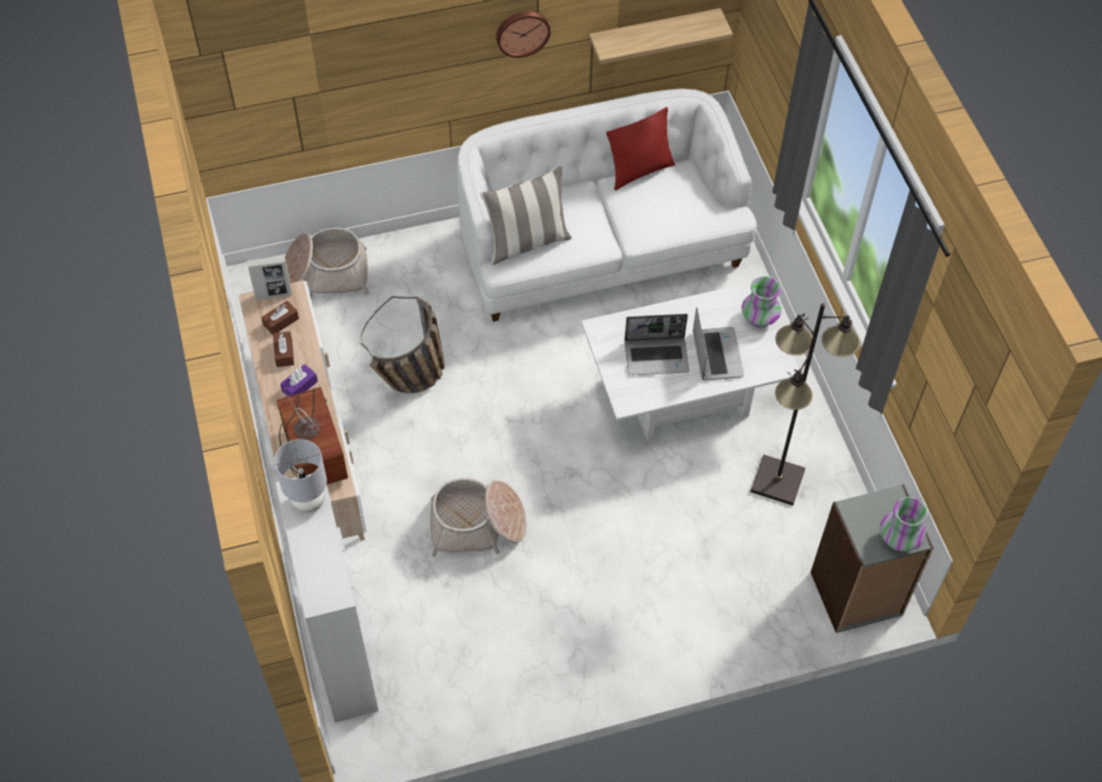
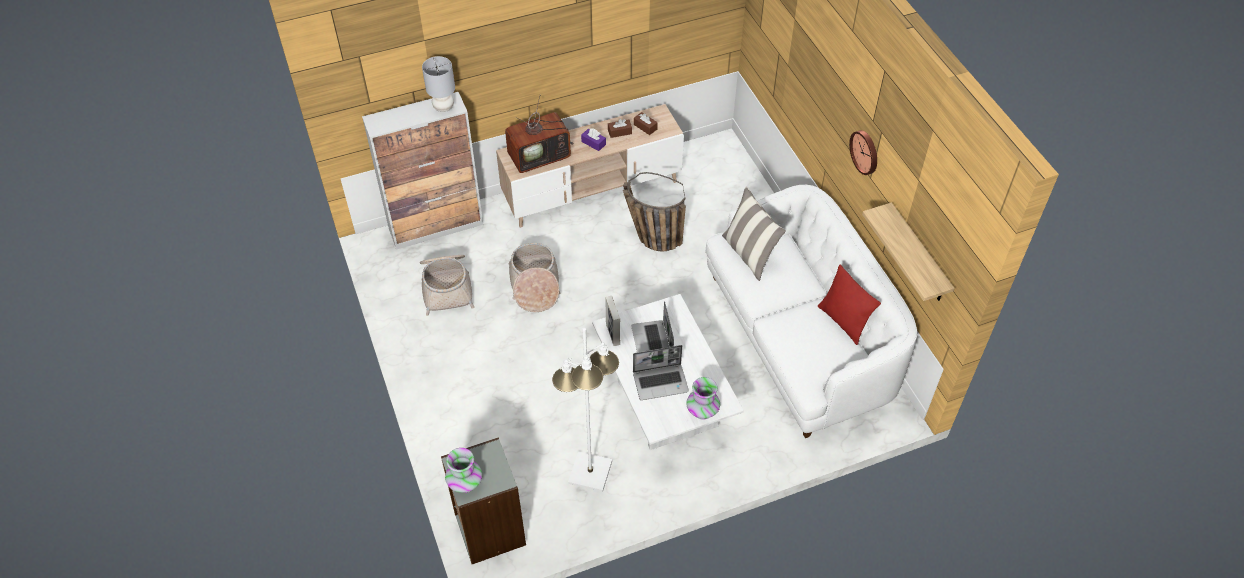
camera: 85 degrees right, 5 degrees down
picture frame [247,256,292,300] -> picture frame moved to [605,296,620,346]
basket [285,228,369,298] -> basket moved to [420,255,474,316]
black floor lamp [750,303,860,506] -> white floor lamp [552,328,619,492]

